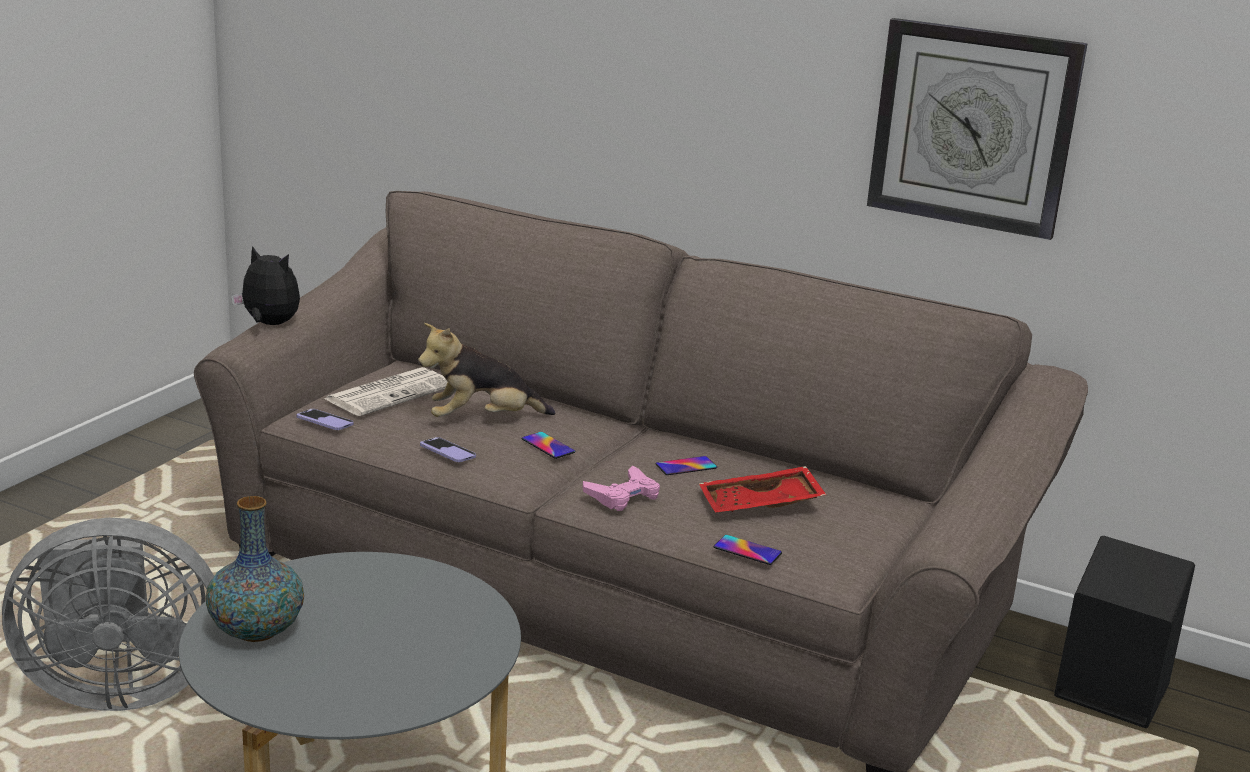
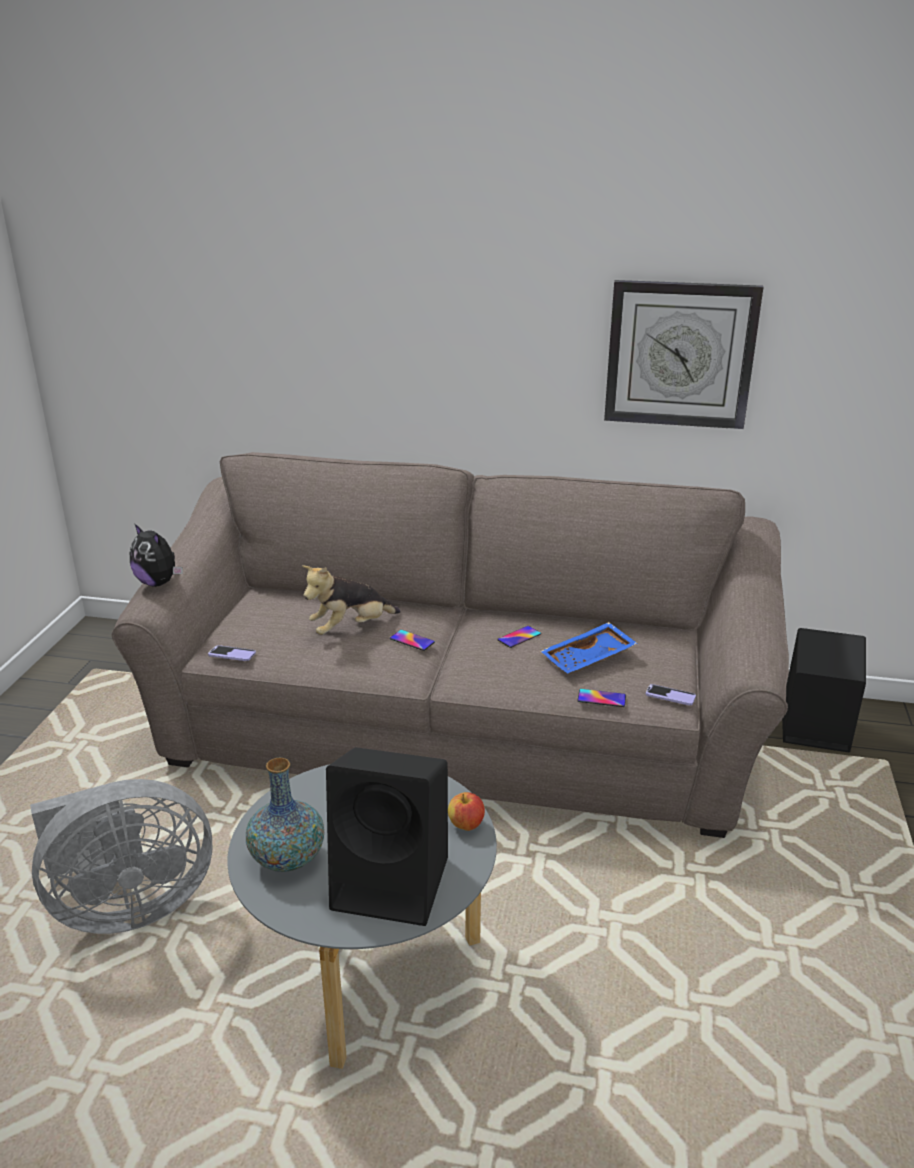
camera: 15 degrees left, 5 degrees up
plush toy [231,246,300,325] -> plush toy turned 150 degrees counterclockwise [130,523,183,587]
newspaper [324,367,447,416] -> none
phone [420,437,476,462] -> phone moved to [646,684,696,705]
pink game controller [583,466,660,511] -> none
red tray [699,466,826,513] -> blue tray [541,622,638,674]
none -> black speaker [326,747,448,926]
none -> apple [448,792,485,831]

